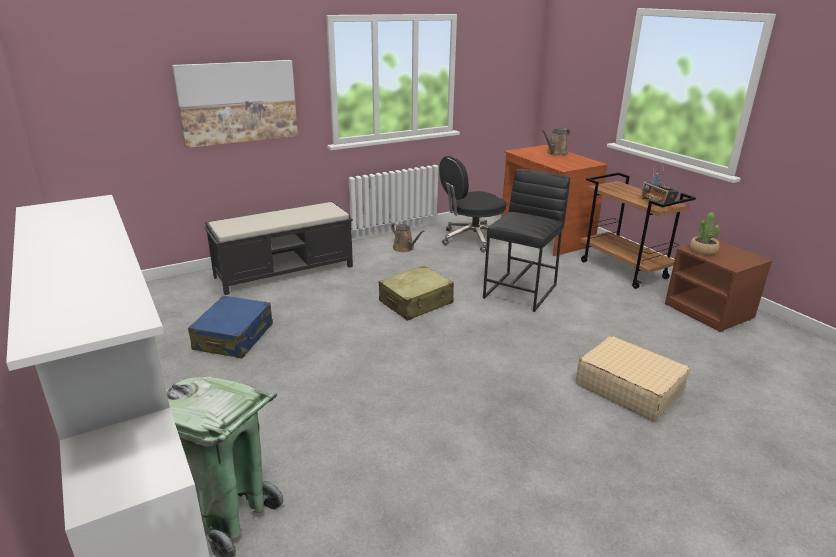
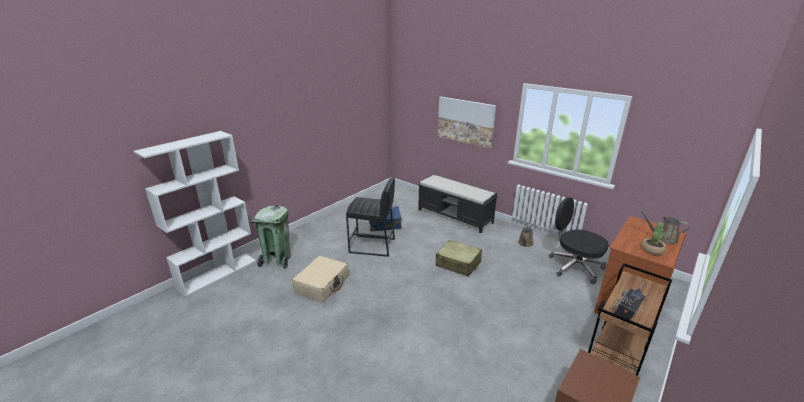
camera: 70 degrees right, 0 degrees up
black stool [483,169,570,312] -> black stool moved to [346,177,395,257]
beige suitcase [576,336,690,421] -> beige suitcase moved to [292,256,349,302]
potted plant [690,212,720,255] -> potted plant moved to [641,222,666,255]

